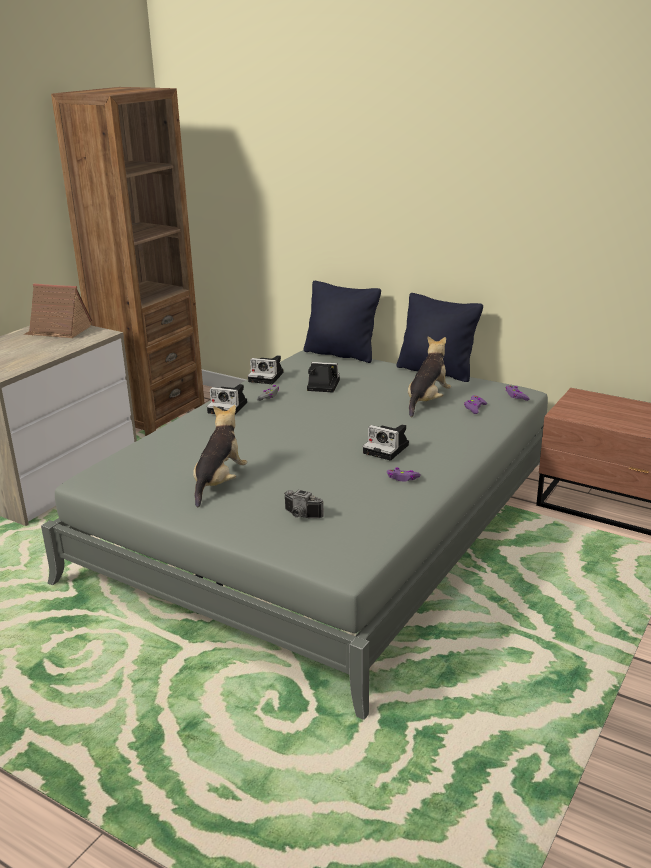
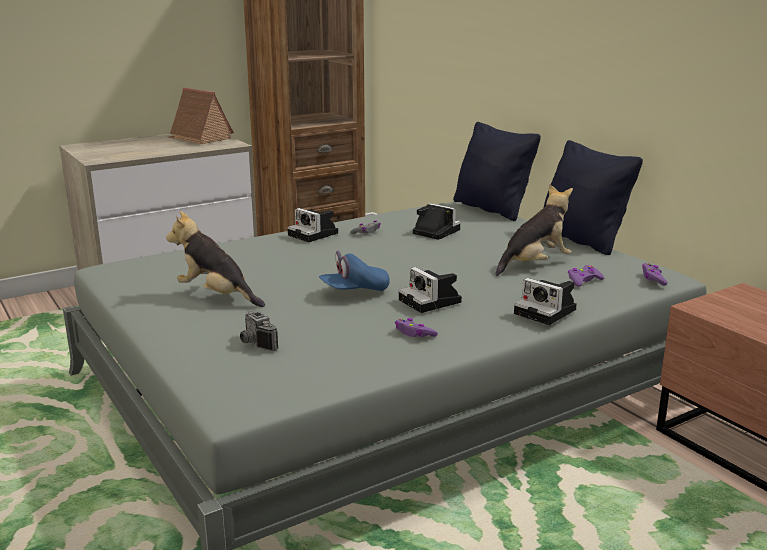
camera: 25 degrees right, 5 degrees down
plush toy [193,405,247,508] -> plush toy turned 105 degrees counterclockwise [166,211,265,307]
camera [248,355,283,384] -> camera moved to [514,278,577,325]
none -> blue cap [319,251,390,291]

